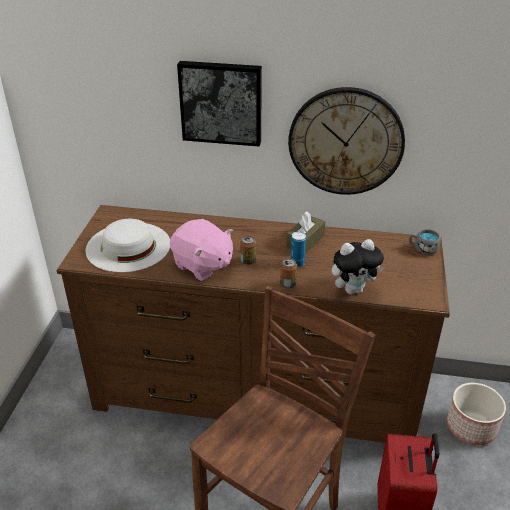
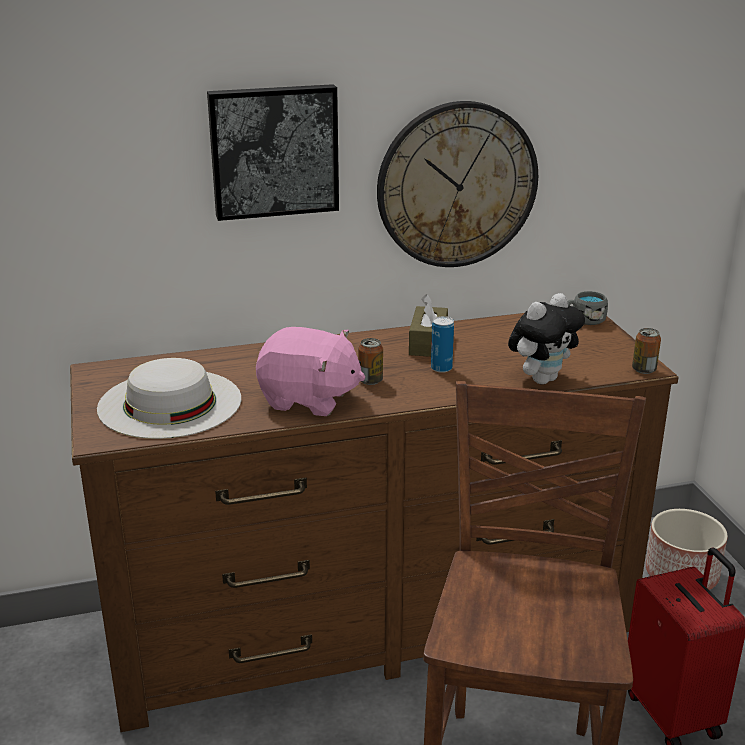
camera: 25 degrees left, 10 degrees down
can [280,258,297,289] -> can moved to [632,328,661,374]

